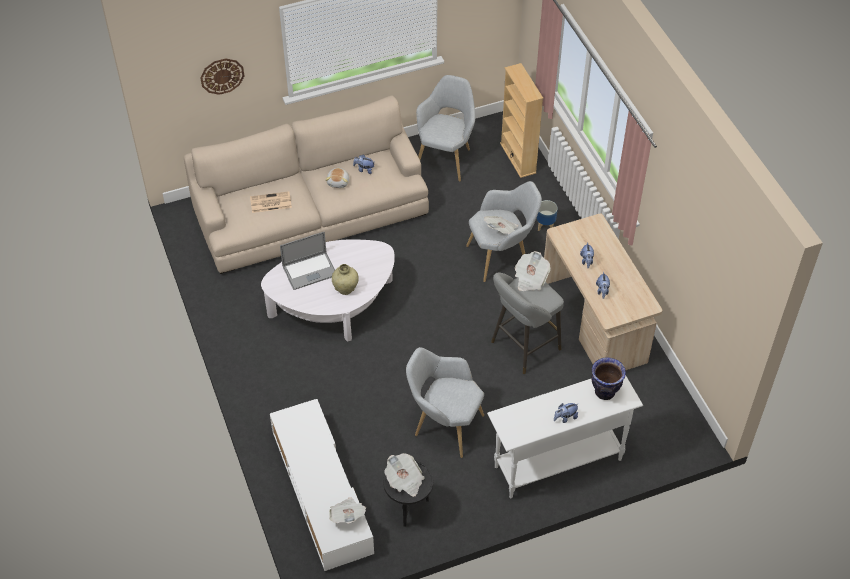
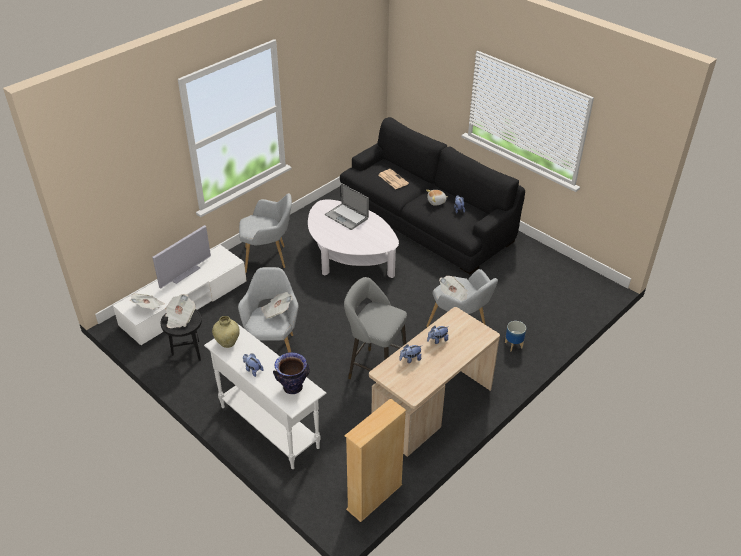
camera: 65 degrees right, 10 degrees down
beige sofa [184,95,429,274] -> black sofa [340,117,525,274]
wall clock [200,58,244,95] -> none
beige vase [332,264,359,295] -> beige vase moved to [212,316,240,348]
grey armchair [416,75,475,182] -> grey armchair moved to [239,193,292,273]
beige bookcase [500,63,543,178] -> beige bookcase moved to [345,398,406,522]
newspaper [515,251,551,291] -> newspaper moved to [261,292,293,319]
none -> television [152,225,211,289]

